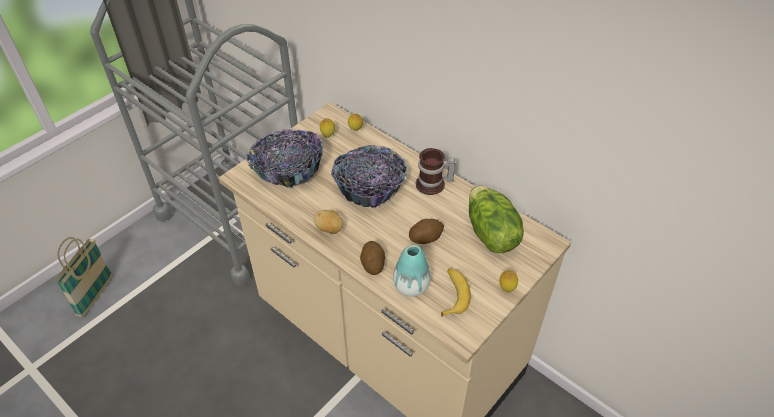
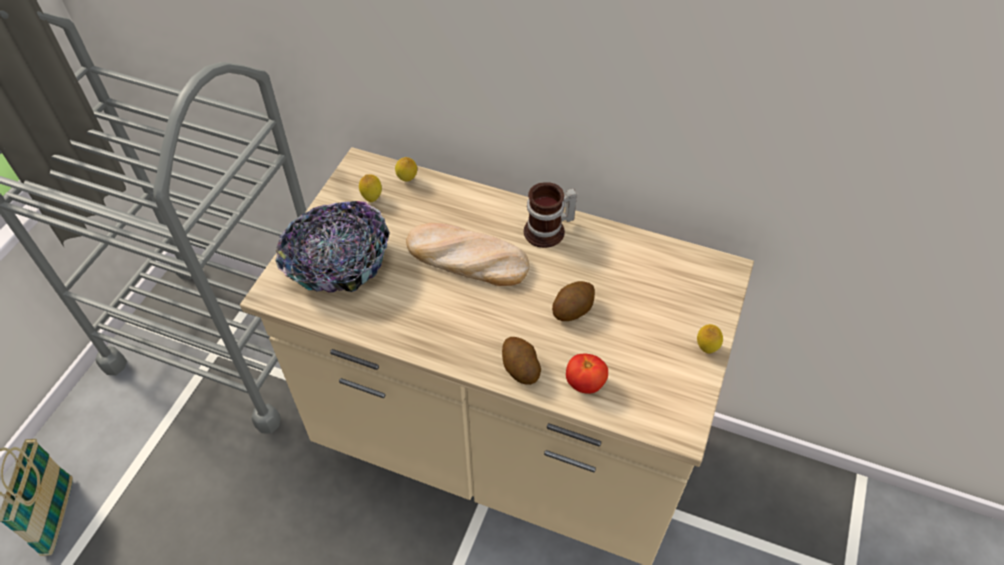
camera: 20 degrees left, 5 degrees up
potato [314,210,343,234] -> none
bowl [331,145,407,208] -> bread [406,223,529,286]
vase [393,245,431,297] -> tomato [566,354,608,394]
banana [441,268,471,317] -> none
lettuce [469,186,524,253] -> none

